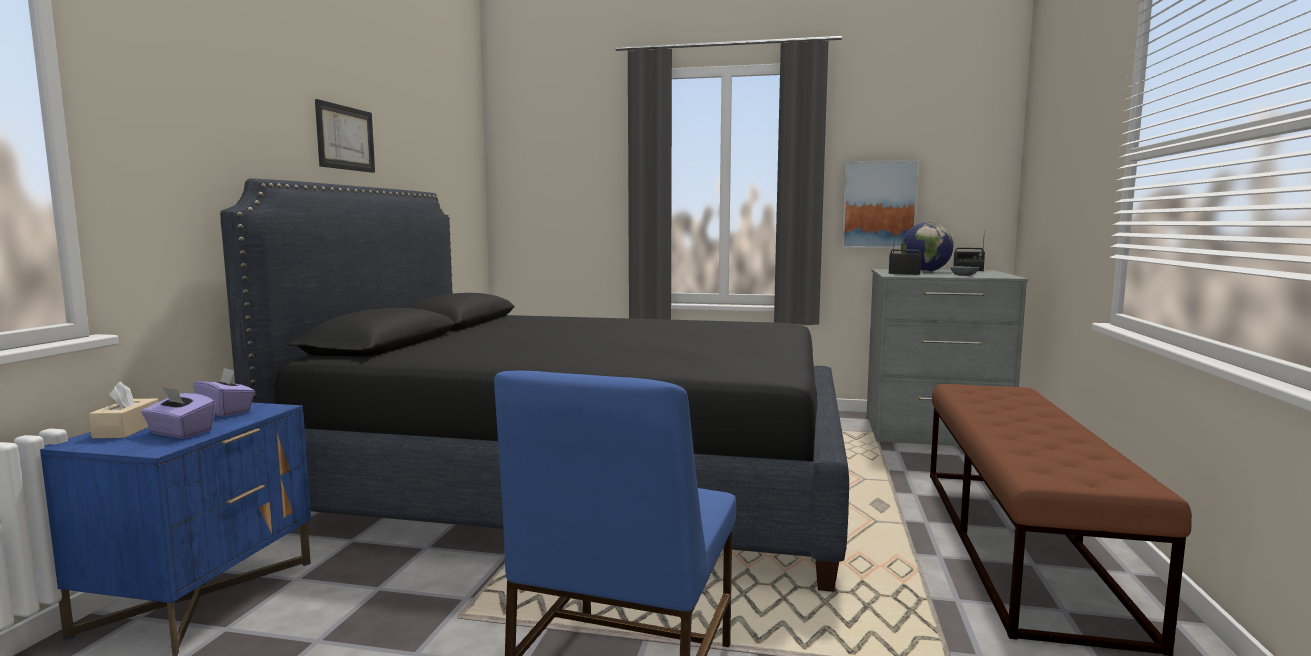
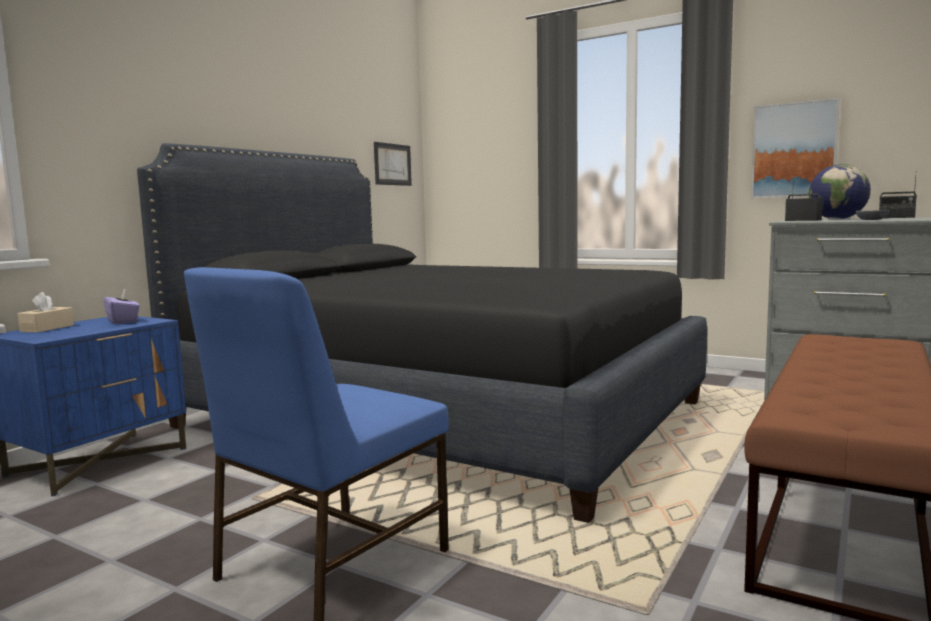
camera: 20 degrees right, 0 degrees up
purple tissue box [141,387,216,438] -> none
picture [315,99,375,173] -> picture moved to [374,142,412,186]

